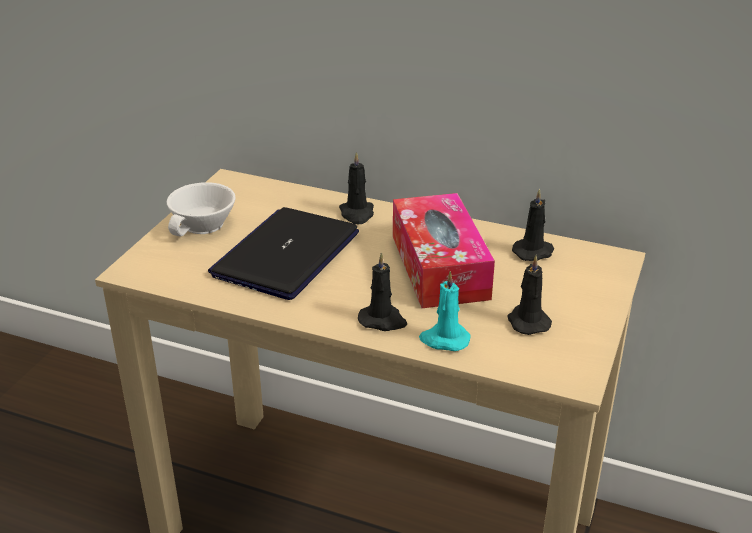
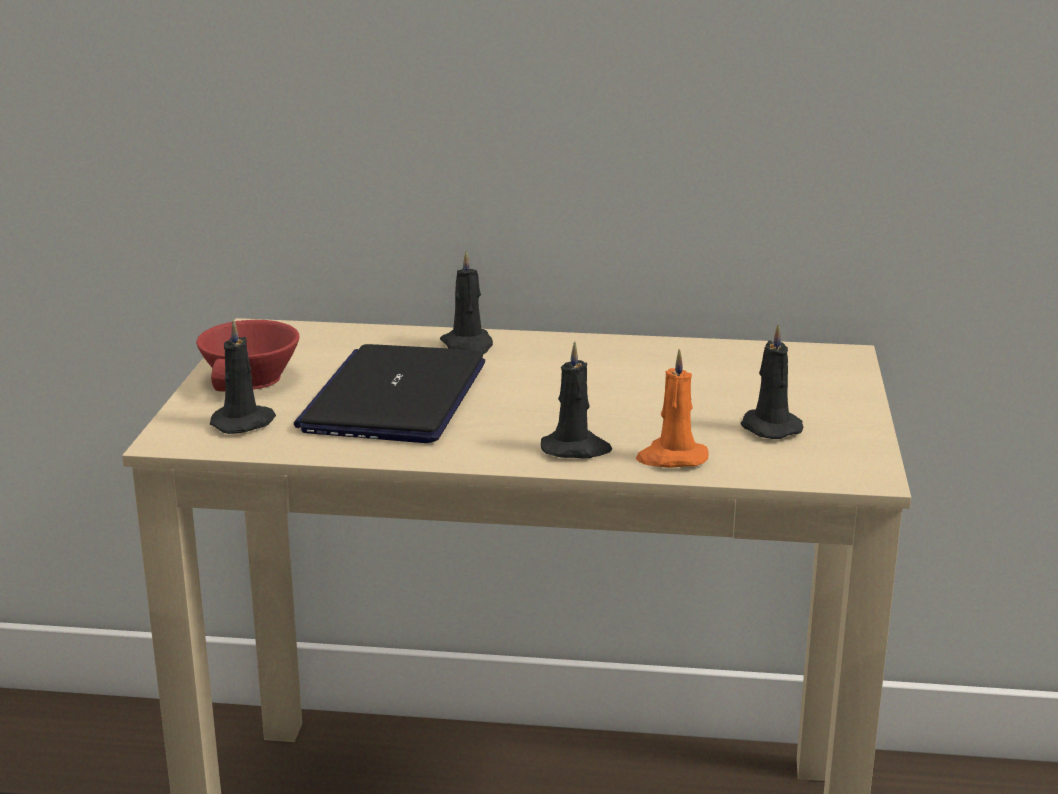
camera: 15 degrees left, 10 degrees down
white cup [167,182,236,236] -> red cup [196,320,299,392]
tissue box [393,193,495,308] -> none
turquoise candle [419,271,471,351] -> orange candle [636,349,709,468]
black candle [512,189,554,261] -> black candle moved to [210,319,276,434]

